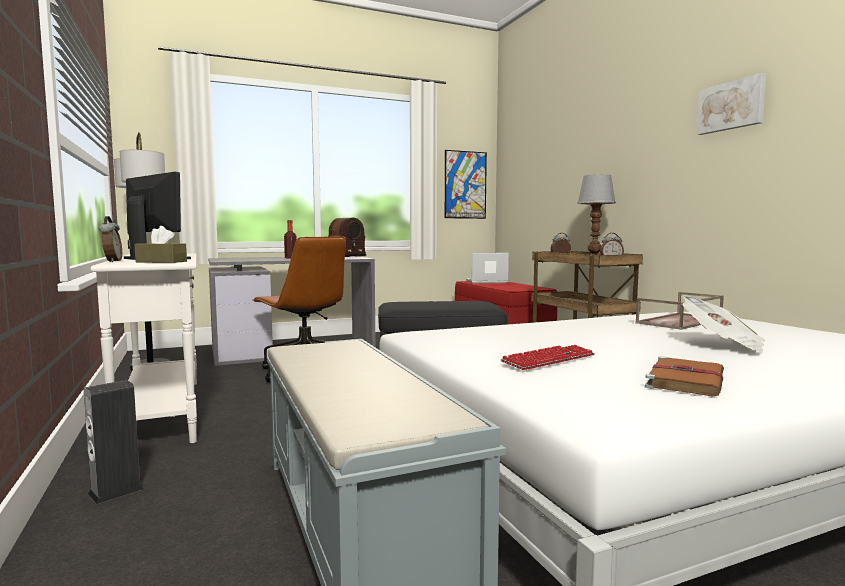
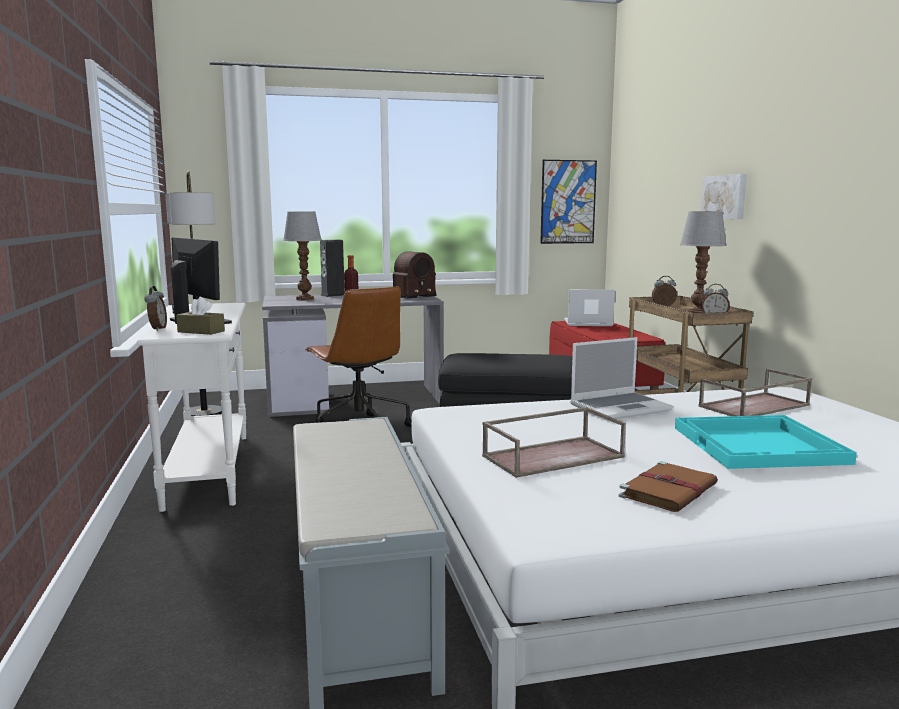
camera: 10 degrees right, 5 degrees up
speaker [84,380,144,504] -> speaker moved to [320,240,345,297]
keyboard [501,345,595,370] -> brown tray [482,407,626,478]
newspaper [683,295,765,353] -> turquoise tray [675,415,857,469]
picture [697,73,766,135] -> picture moved to [701,174,747,219]
none -> table lamp [283,211,322,301]
none -> laptop [570,337,673,420]

